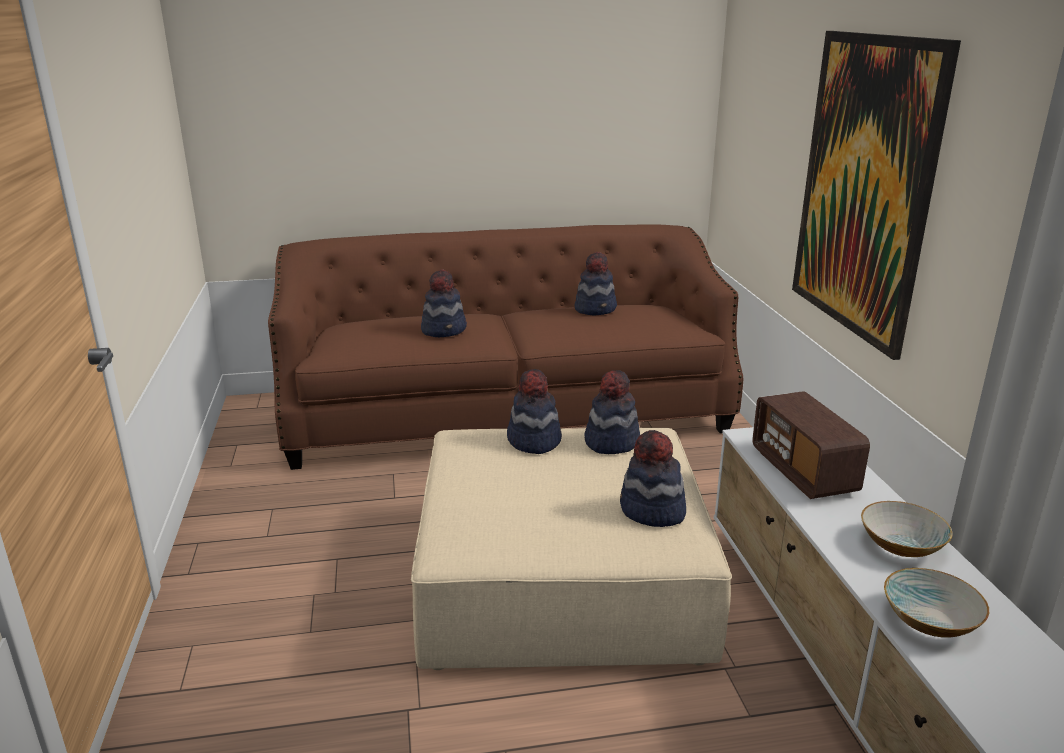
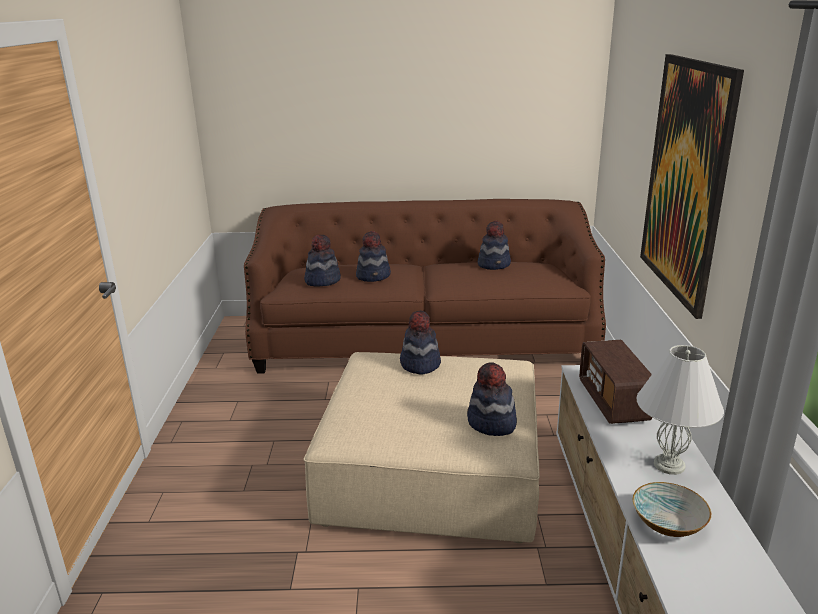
camera: 10 degrees right, 0 degrees up
hat [584,370,640,454] -> hat moved to [304,235,341,286]
bowl [861,501,953,557] -> white table lamp [637,345,724,475]

